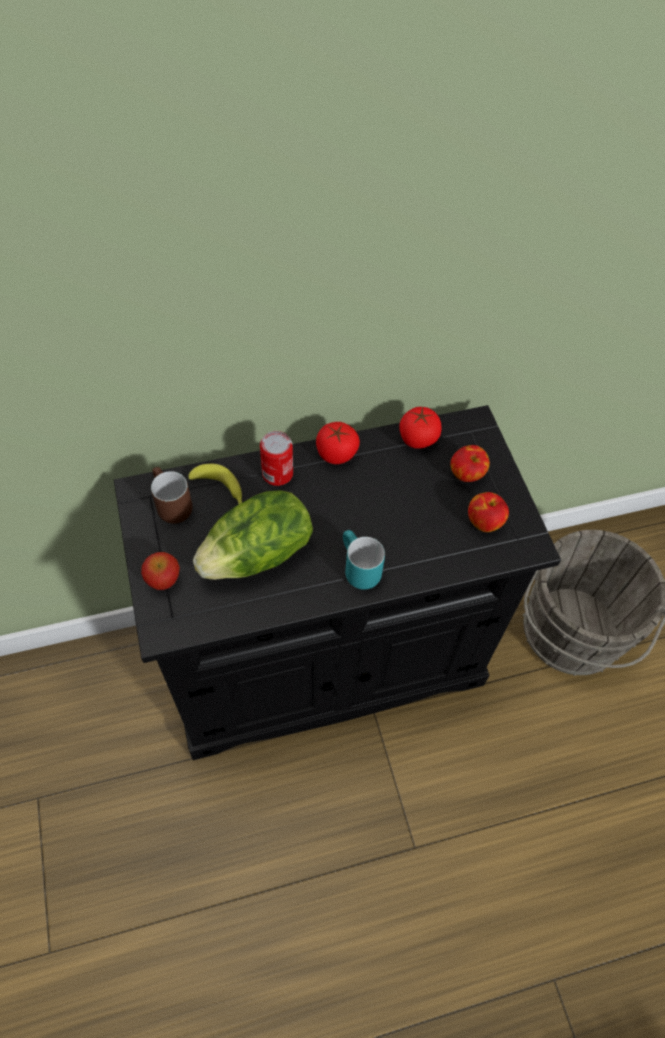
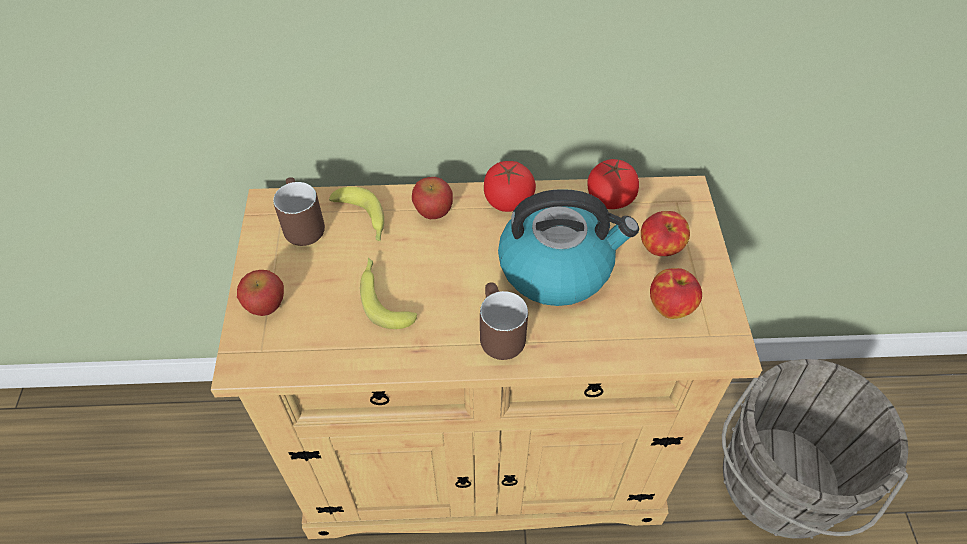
camera: 15 degrees right, 5 degrees down
black cabinet [114,405,561,760] -> beige cabinet [211,176,762,539]
lettuce [193,490,313,580] -> banana [360,258,417,329]
can [260,431,293,486] -> apple [412,177,453,219]
turquoise mug [343,530,385,590] -> brown mug [480,282,528,360]
none -> kettle [498,189,639,306]

